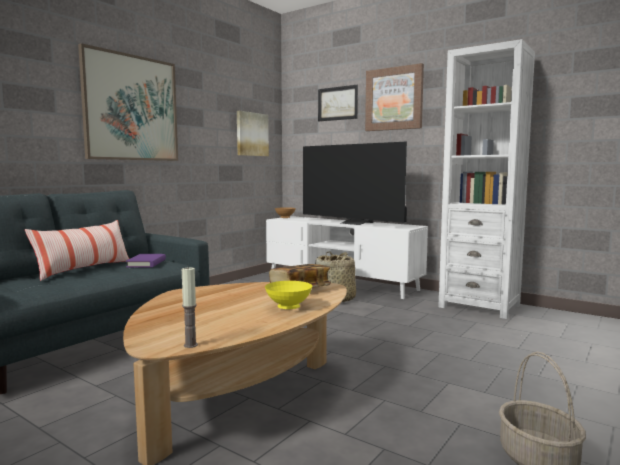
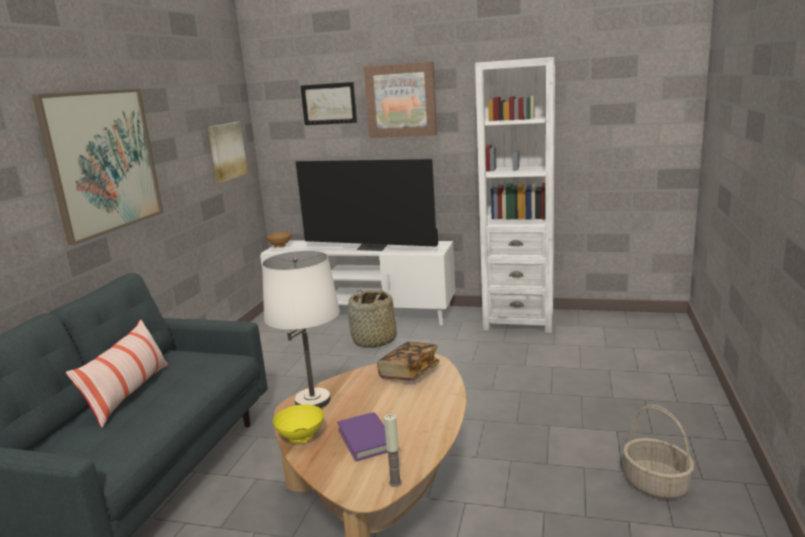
camera: 20 degrees left, 10 degrees up
purple book [125,254,166,267] -> purple book moved to [337,412,388,462]
yellow bowl [265,281,312,309] -> yellow bowl moved to [273,404,324,444]
none -> white table lamp [262,251,340,408]

